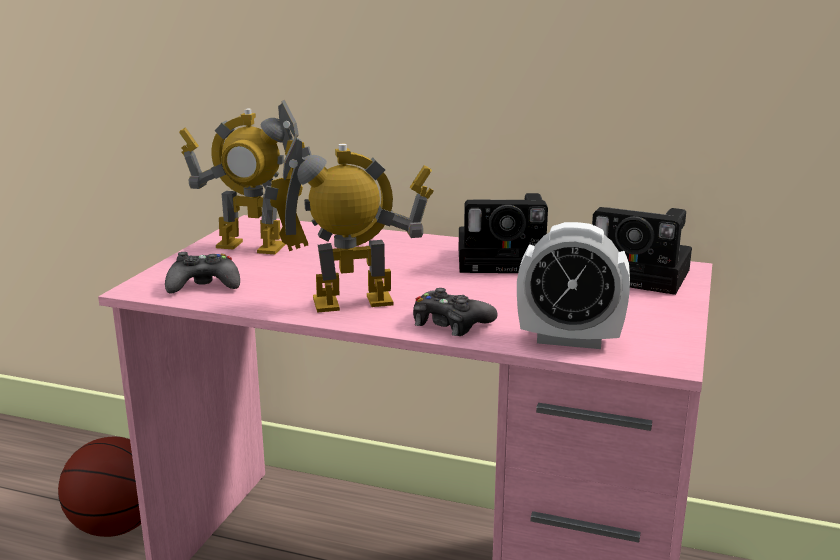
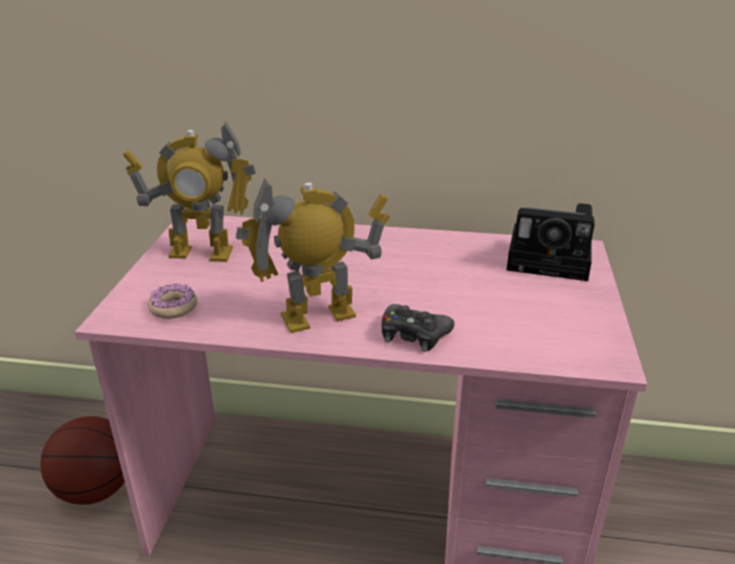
camera: 10 degrees left, 10 degrees up
black game controller [165,252,240,293] -> donut [148,284,197,319]
camera [459,193,548,273] -> none
alarm clock [517,222,630,349] -> none

